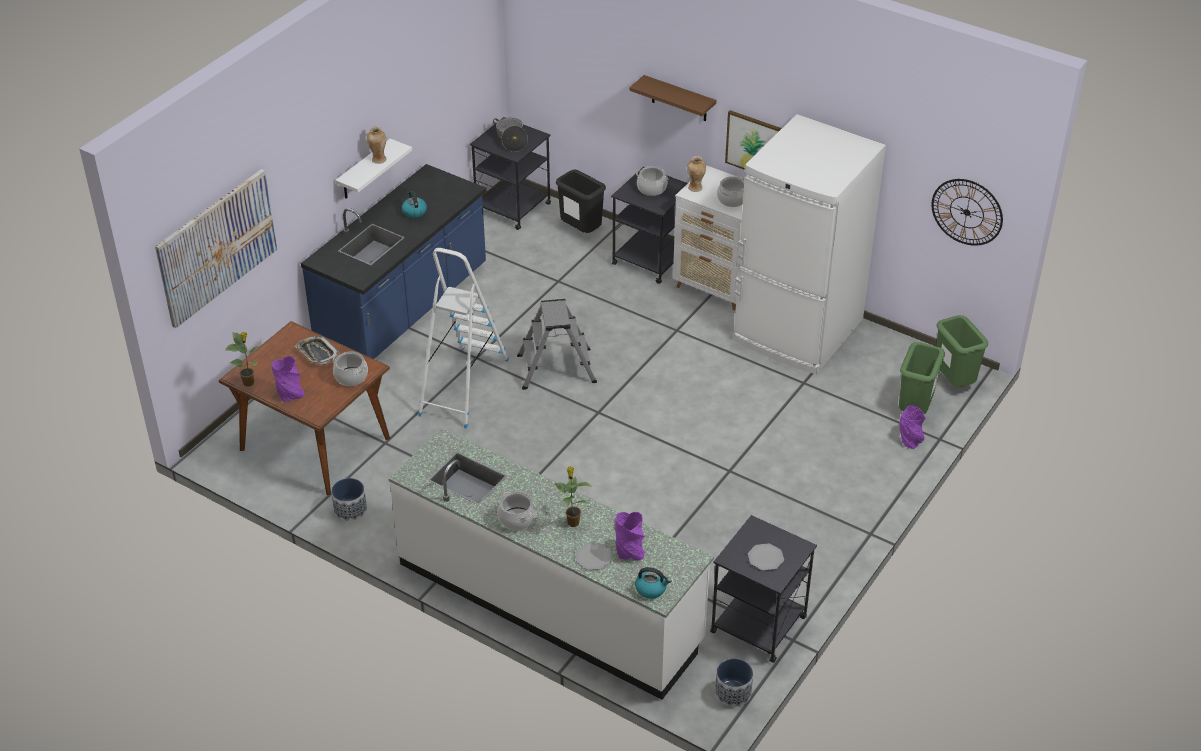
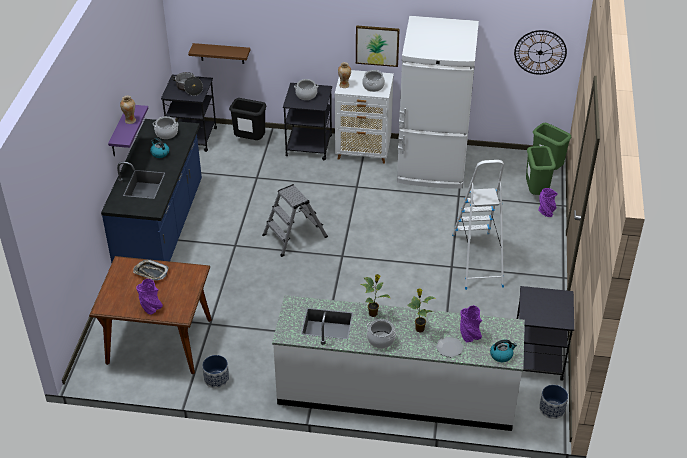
camera: 25 degrees left, 0 degrees up
picture [155,169,277,328] -> none
potted plant [225,332,261,387] -> potted plant moved to [361,274,390,317]
cooking pot [333,352,368,386] -> cooking pot moved to [153,116,179,139]
white shelf [335,139,412,199] -> purple shelf [108,105,148,156]
white step ladder [418,248,509,428] -> white step ladder moved to [452,160,504,290]
brown shelf [629,75,716,121] -> brown shelf moved to [188,43,250,64]
plate [748,543,784,571] -> none

